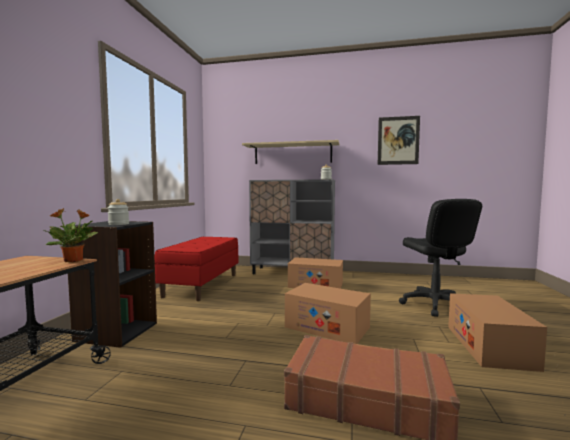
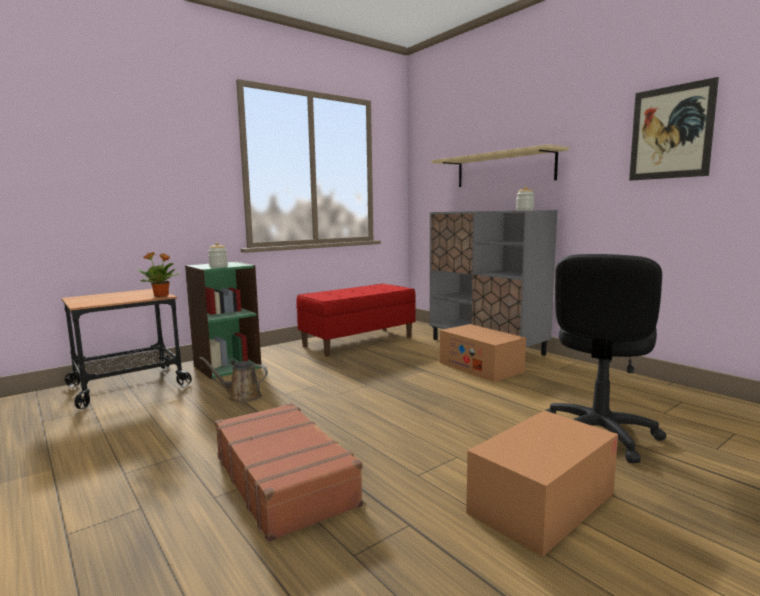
camera: 40 degrees right, 5 degrees up
black bookcase [68,221,157,348] -> green bookcase [185,262,261,379]
cardboard box [285,283,371,344] -> none
none -> brown watering can [200,357,268,403]

